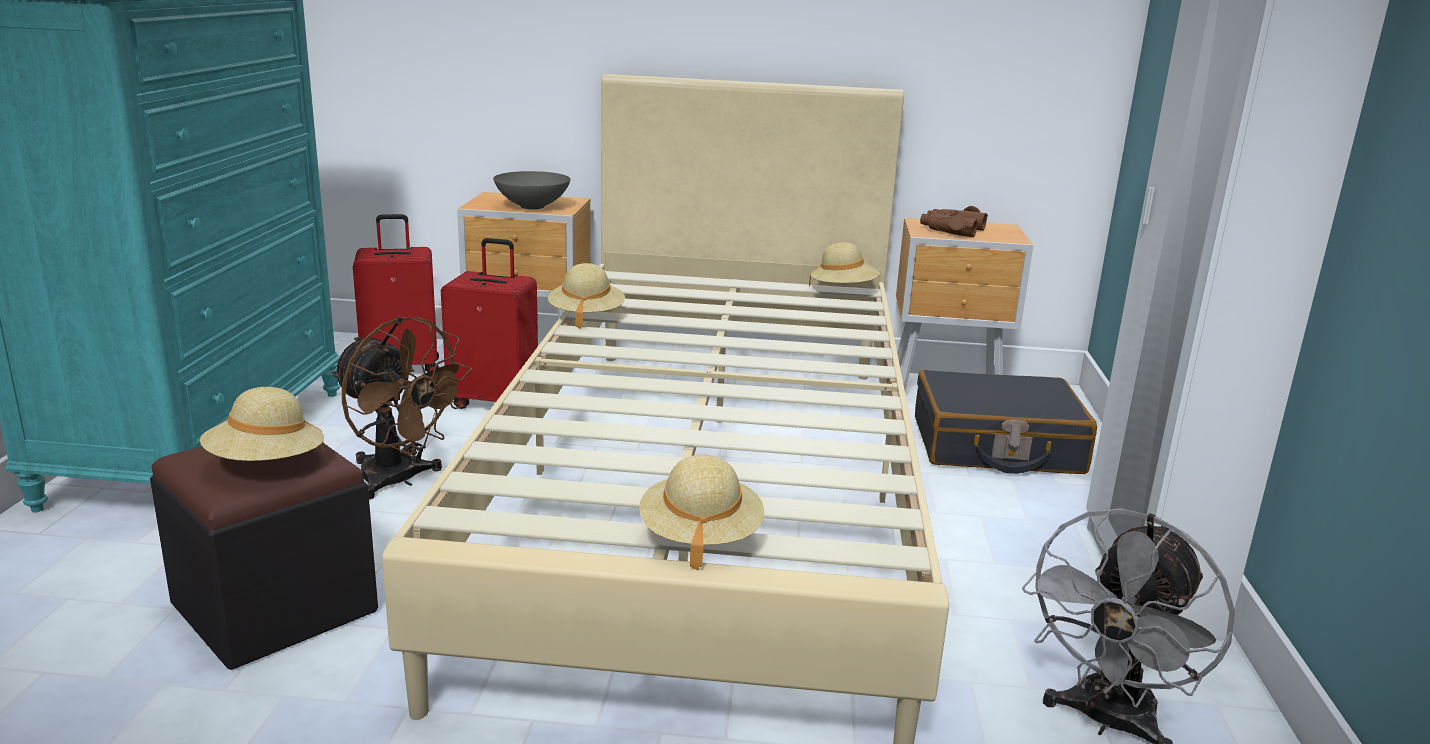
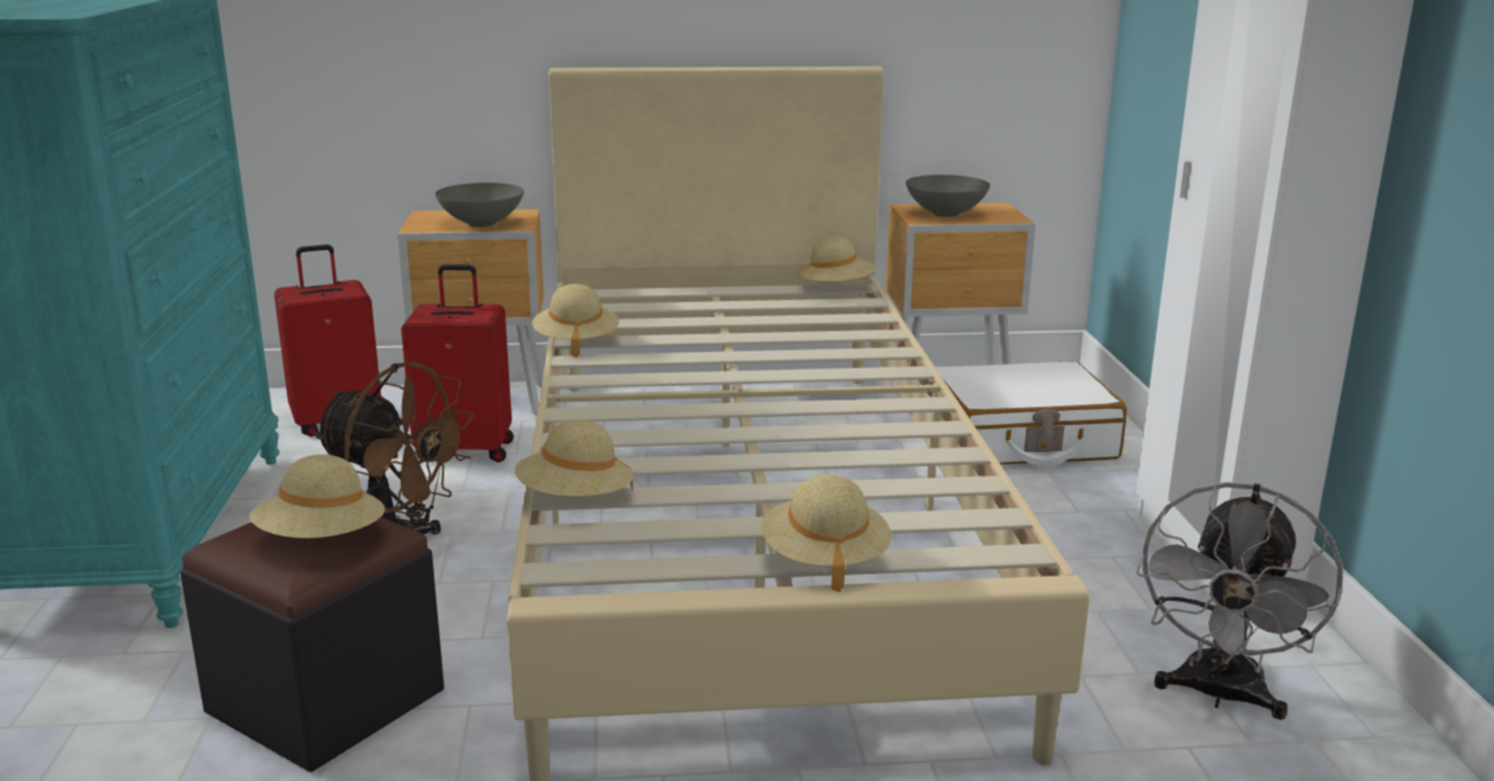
camera: 10 degrees left, 0 degrees up
black suitcase [915,370,1097,474] -> white suitcase [935,361,1127,467]
brown binoculars [920,206,988,237] -> grey bowl [906,175,990,217]
none -> beige hat [515,420,633,497]

